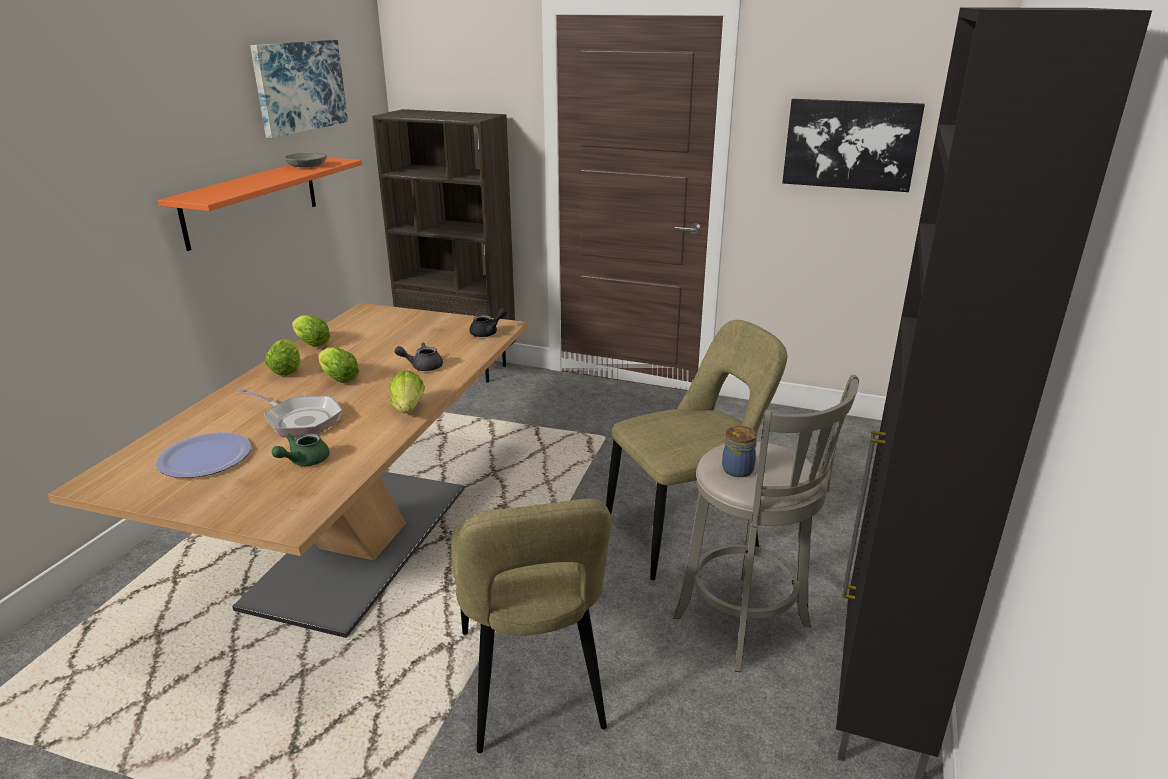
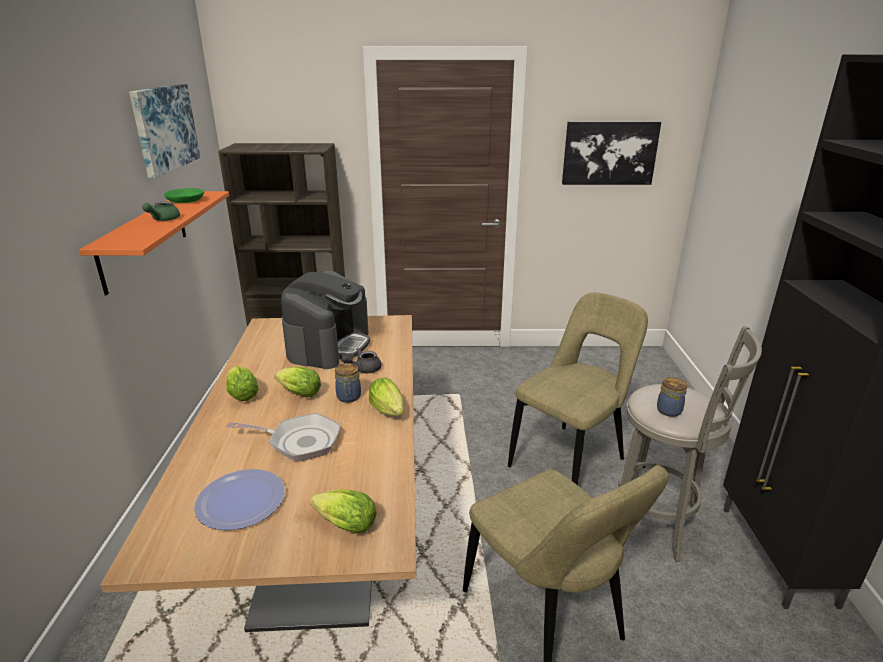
camera: 20 degrees left, 0 degrees up
green teapot [272,433,329,466] -> green teapot moved to [142,201,180,221]
grey bowl [284,153,327,167] -> green bowl [164,188,204,203]
lettuce [292,315,330,347] -> lettuce moved to [310,490,377,533]
black teapot [470,308,507,337] -> none
none -> coffee machine [281,271,370,369]
none -> jar [335,363,361,403]

